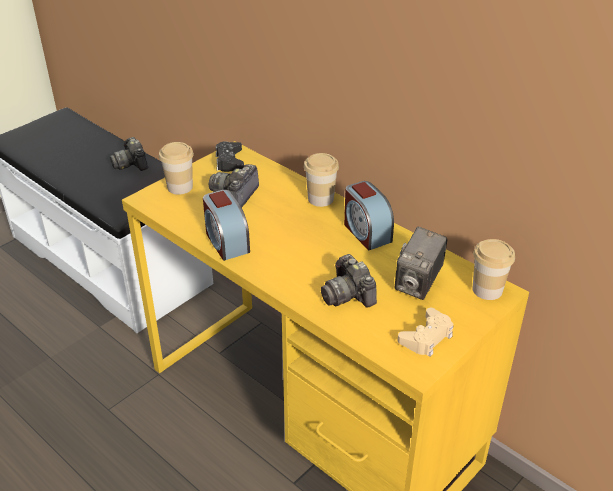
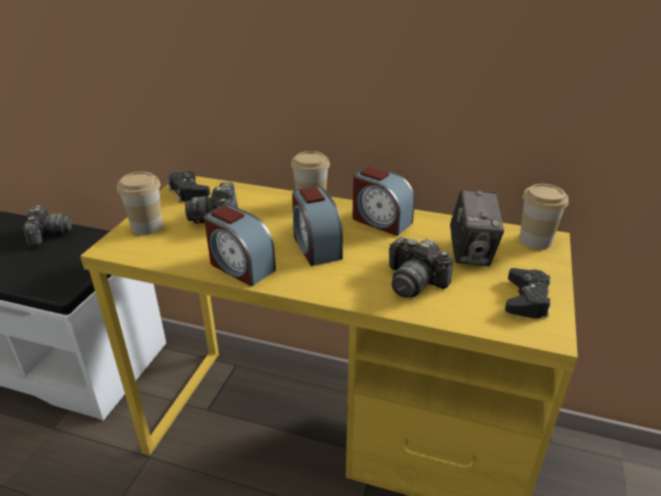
camera: 25 degrees left, 5 degrees down
camera [110,137,148,171] -> camera turned 135 degrees counterclockwise [24,205,72,247]
beige game controller [398,308,454,357] -> black game controller [505,268,551,319]
none -> alarm clock [292,186,343,266]

